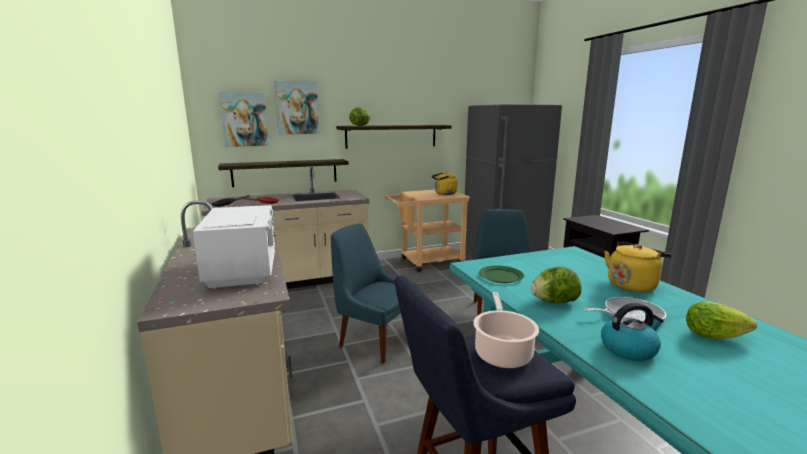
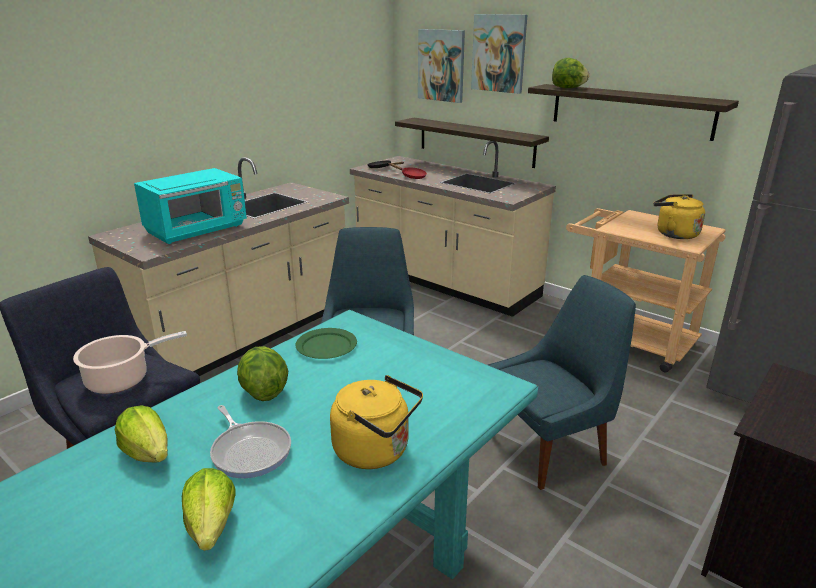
camera: 60 degrees right, 10 degrees up
white microwave [193,205,276,289] -> turquoise microwave [134,168,247,244]
kettle [601,303,664,361] -> lettuce [115,405,168,462]

